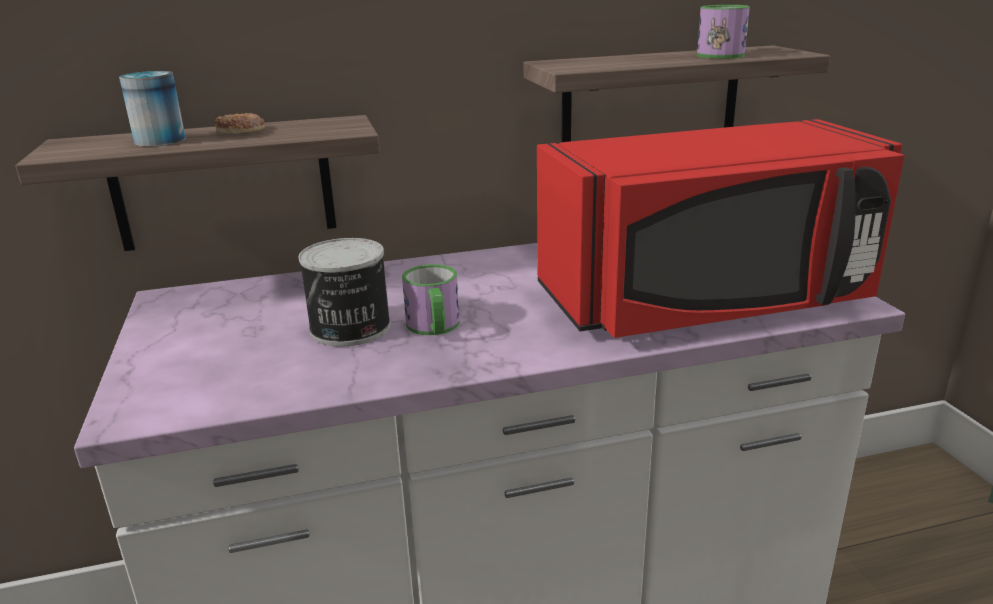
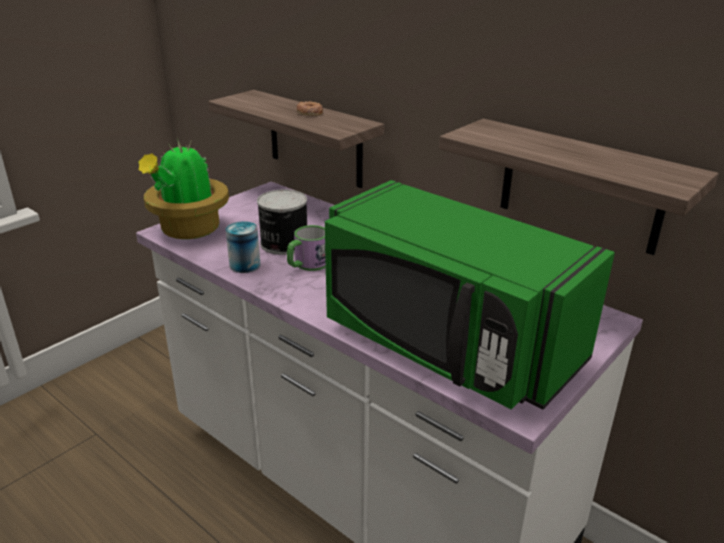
camera: 55 degrees right, 5 degrees up
can [119,71,186,146] -> can moved to [226,221,261,273]
red microwave [537,119,905,338] -> green microwave [325,180,615,409]
mug [697,5,750,59] -> none
none -> potted plant [138,137,229,239]

